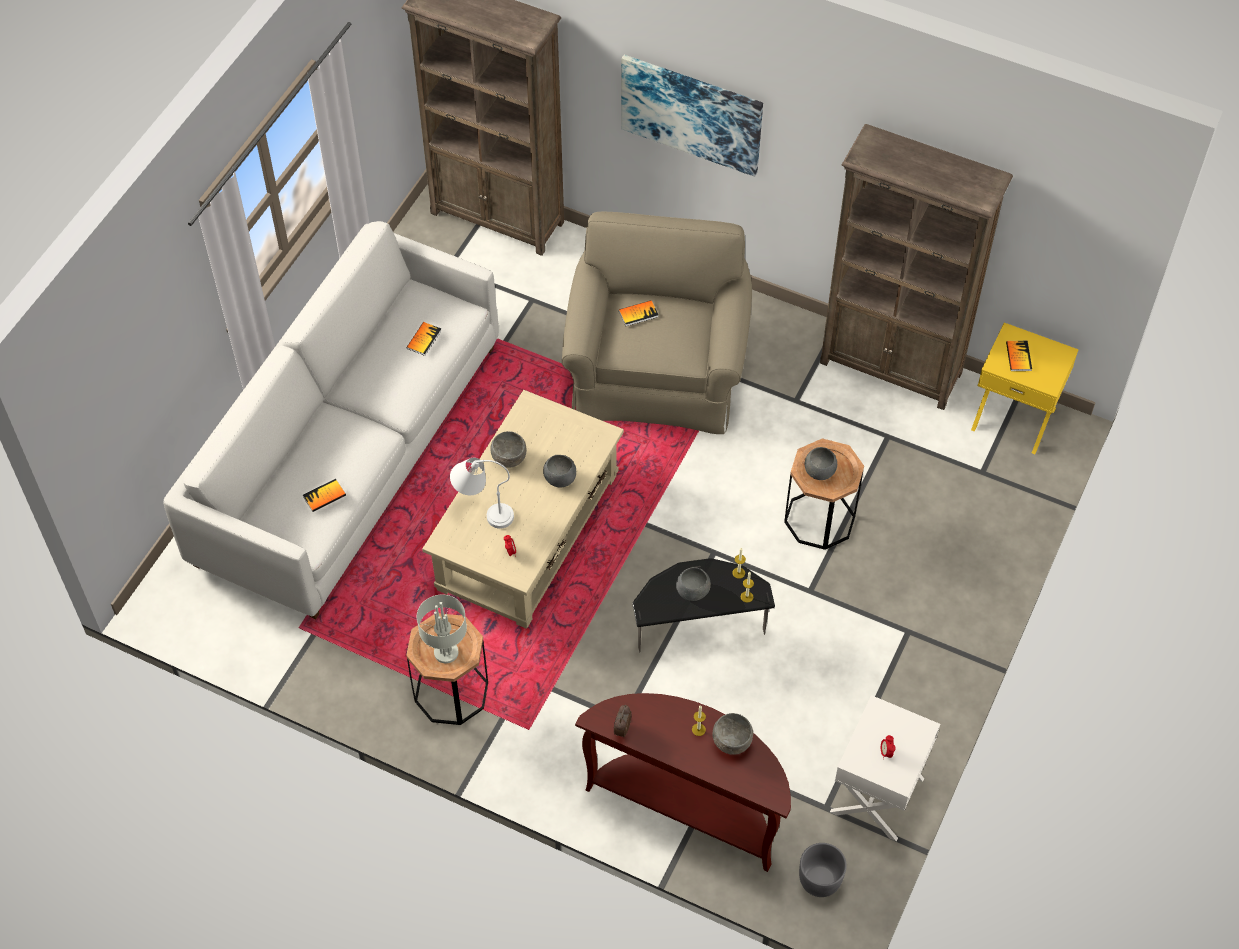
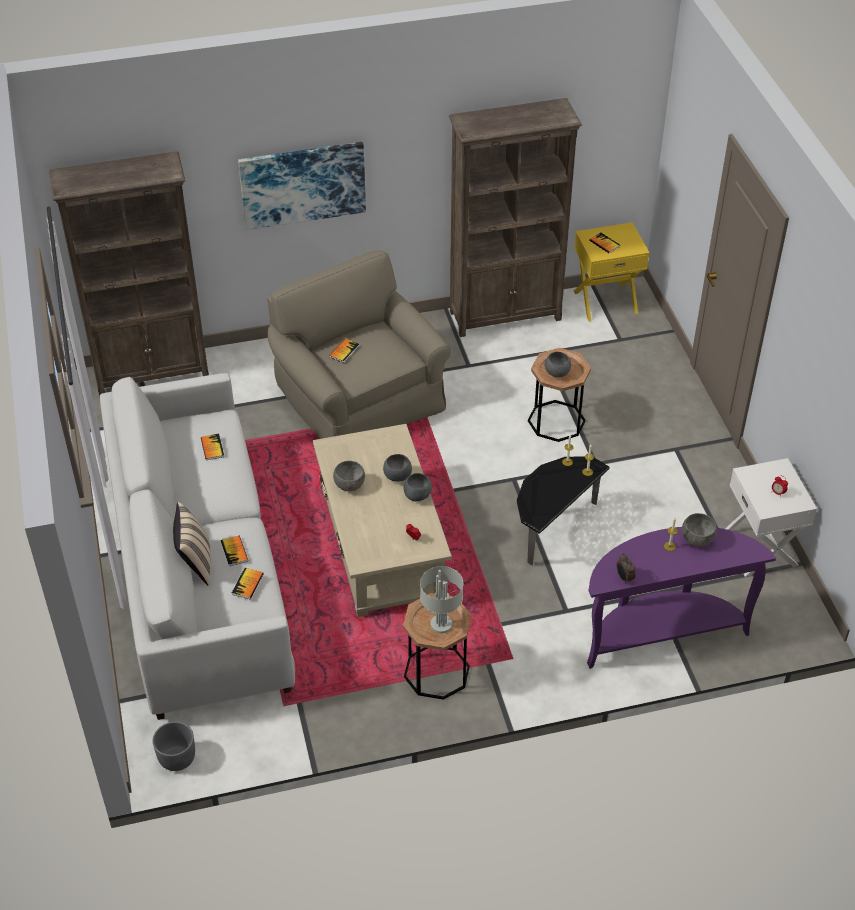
camera: 40 degrees left, 10 degrees down
white table lamp [450,458,514,529] -> none
brown console table [575,693,791,872] -> purple console table [587,527,776,669]
grey bowl [676,567,711,601] -> grey bowl moved to [403,473,432,502]
grey planter [799,843,847,897] -> grey planter moved to [152,721,195,771]
none -> beige pillow [173,502,211,586]
none -> book [221,536,248,566]

